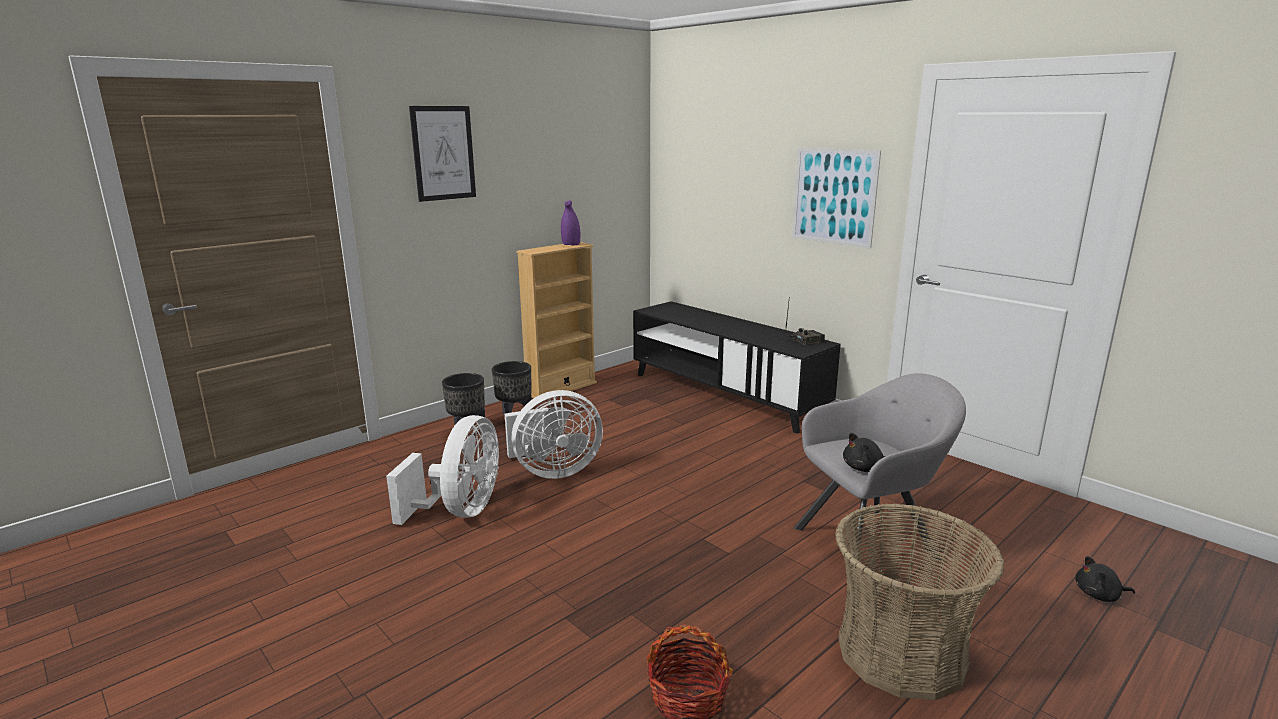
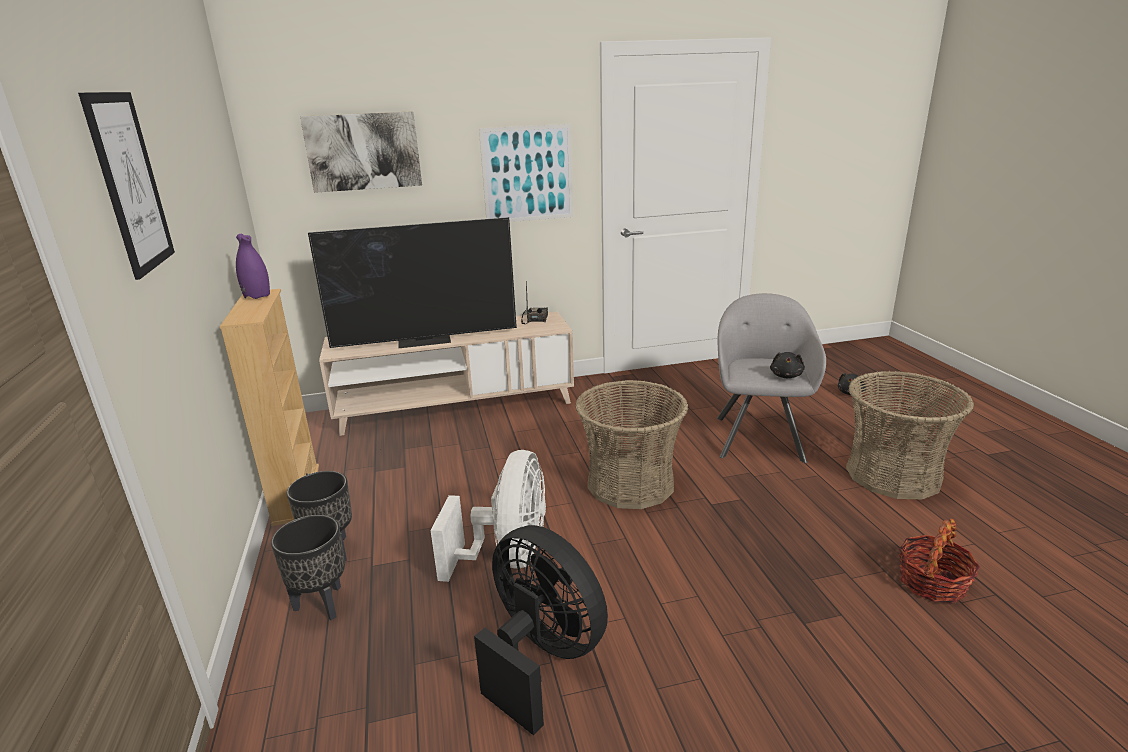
camera: 60 degrees left, 5 degrees up
white fan [386,415,499,525] -> black fan [474,525,608,736]
black tv stand [633,301,841,434] -> beige tv stand [319,311,574,436]
none -> picture [300,111,422,193]
none -> television [308,217,517,348]
none -> basket [575,380,688,509]

